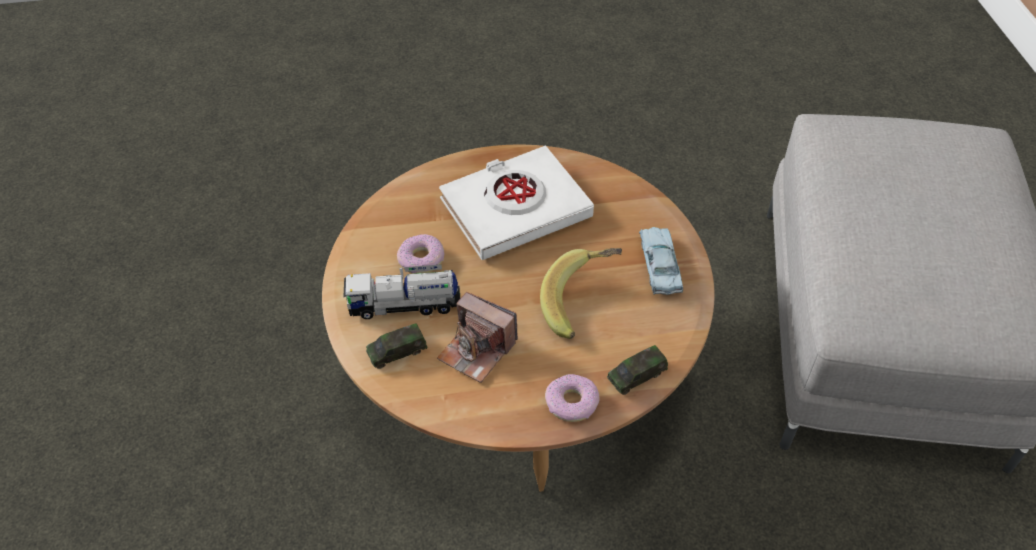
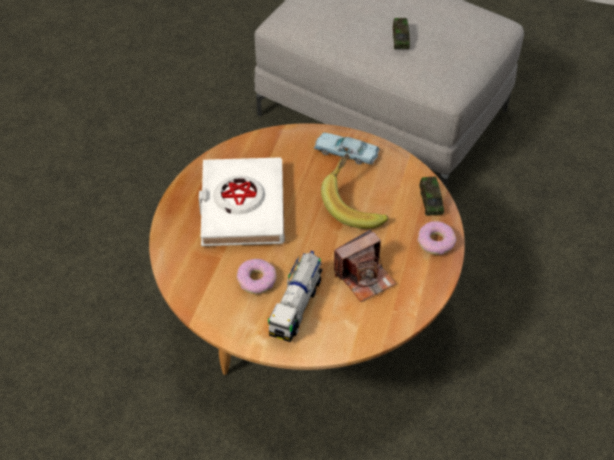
camera: 65 degrees left, 0 degrees up
toy car [366,324,428,369] -> toy car moved to [393,18,410,49]

